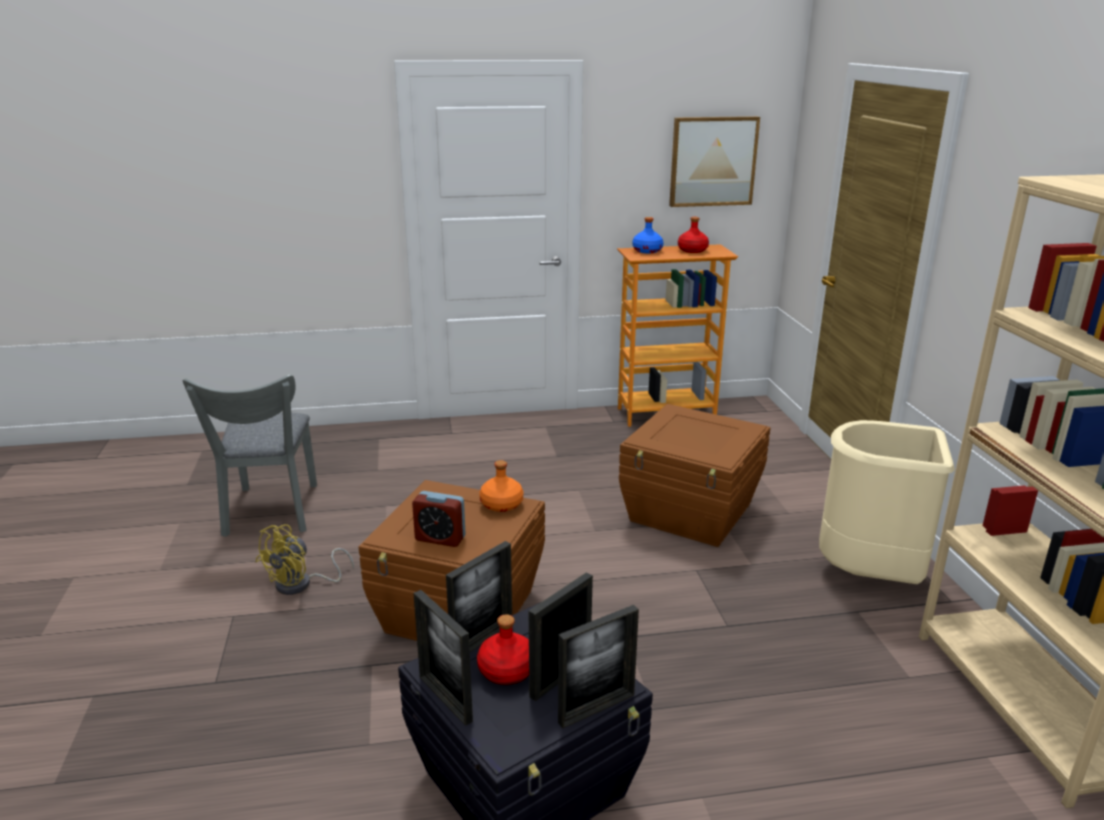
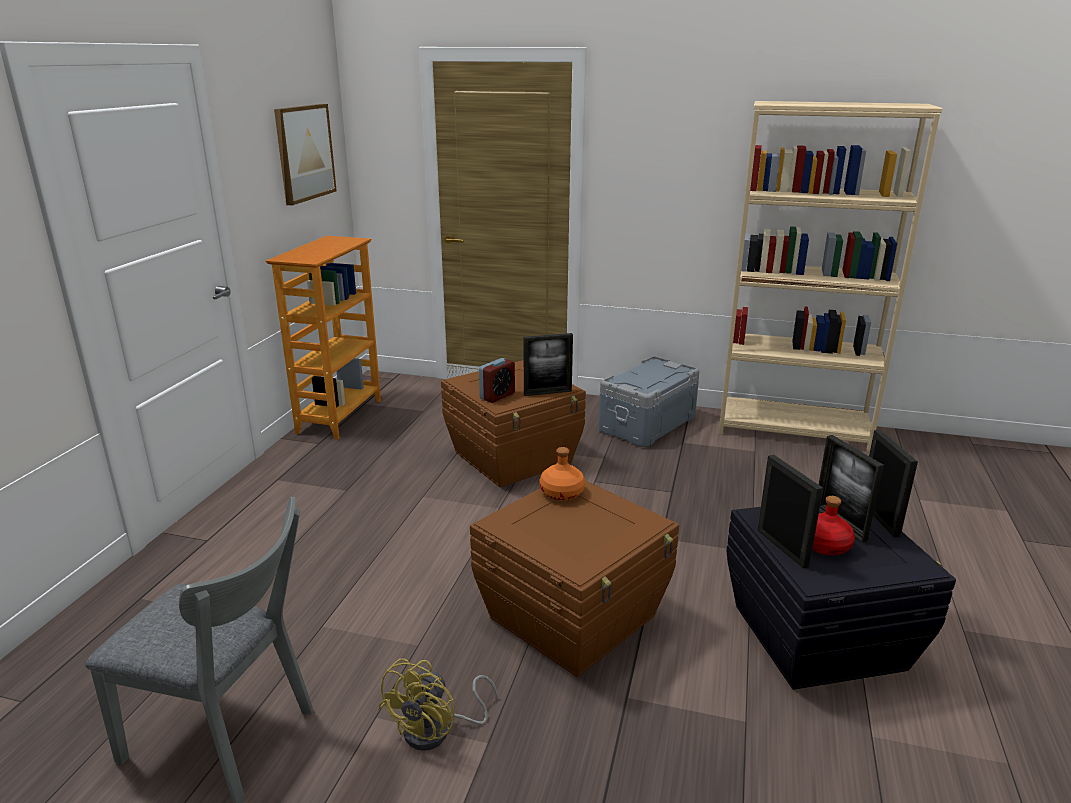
camera: 65 degrees left, 0 degrees up
yellow fan [256,524,354,595] -> yellow fan turned 60 degrees clockwise [378,659,498,751]
alarm clock [412,491,466,547] -> alarm clock moved to [479,358,515,403]
picture frame [413,590,473,726] -> picture frame moved to [523,333,573,396]
blue bottle [632,217,663,253] -> none
red bottle [678,217,709,253] -> none
beige trash can [819,420,955,584] -> grey storage box [598,356,699,447]

